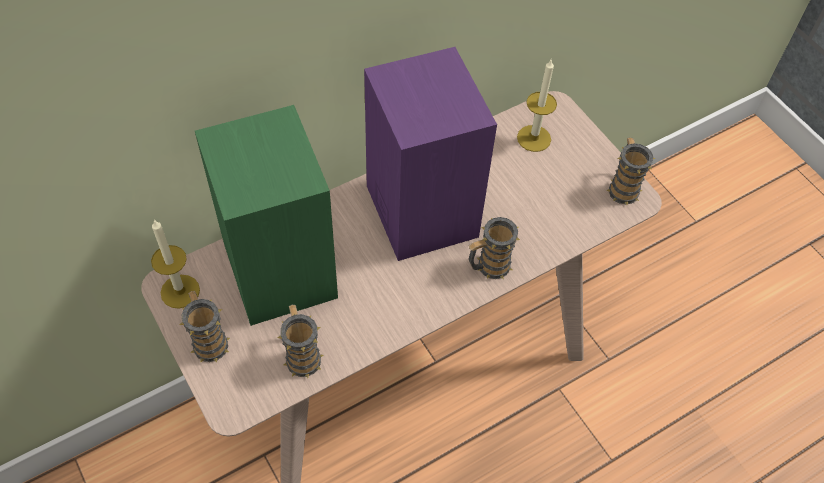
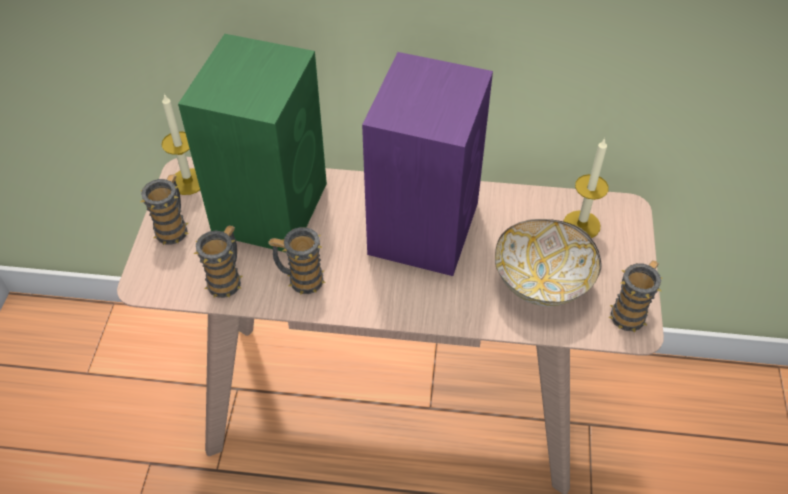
camera: 40 degrees right, 5 degrees down
mug [469,217,520,279] -> mug moved to [268,227,326,294]
none -> bowl [495,219,601,307]

